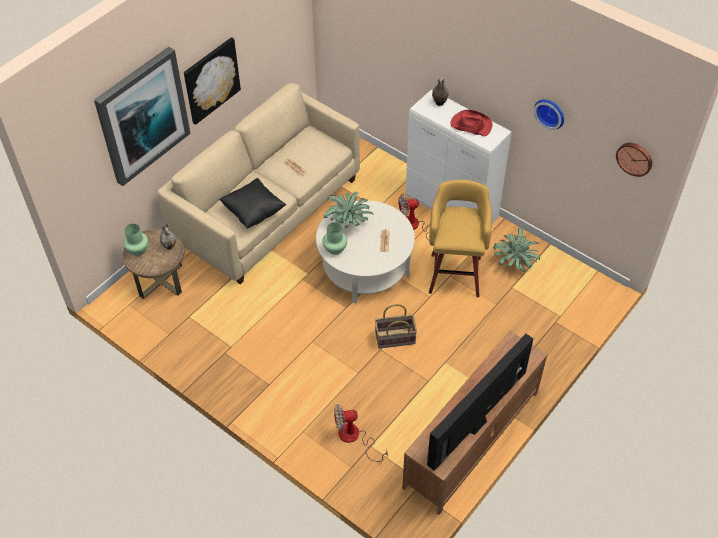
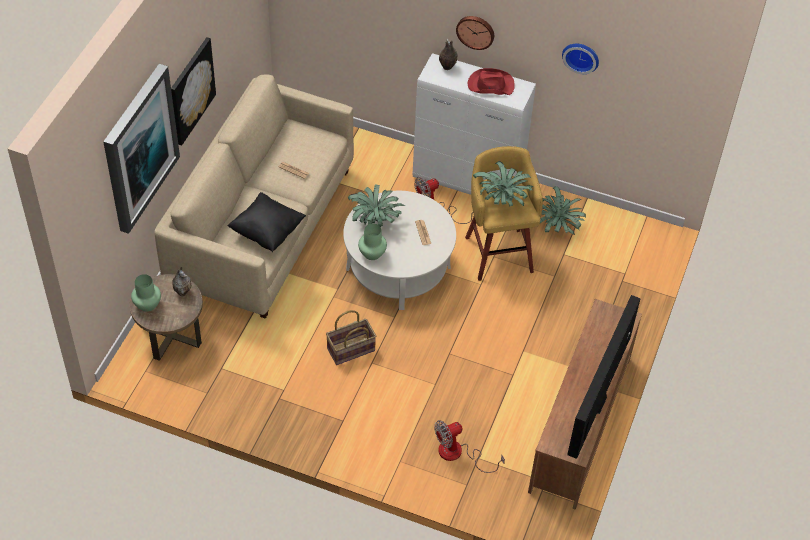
camera: 20 degrees left, 0 degrees up
basket [375,304,417,349] -> basket moved to [326,310,376,365]
wall clock [616,143,652,177] -> wall clock moved to [456,16,494,50]
none -> potted plant [473,161,533,207]

